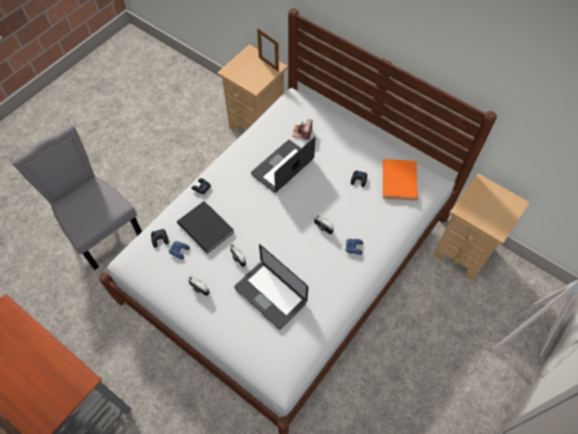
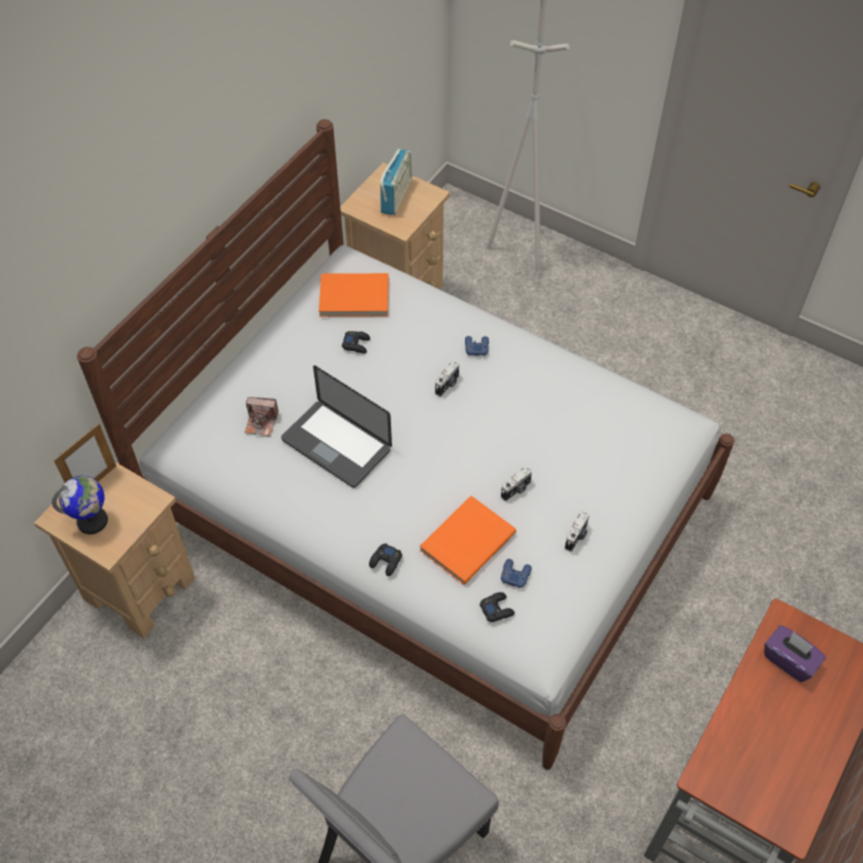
camera: 95 degrees left, 5 degrees down
black book [177,201,234,254] -> orange book [420,496,516,585]
laptop [234,244,308,329] -> none
none -> globe [52,476,108,534]
none -> radio [380,148,412,216]
none -> purple tissue box [764,625,826,682]

